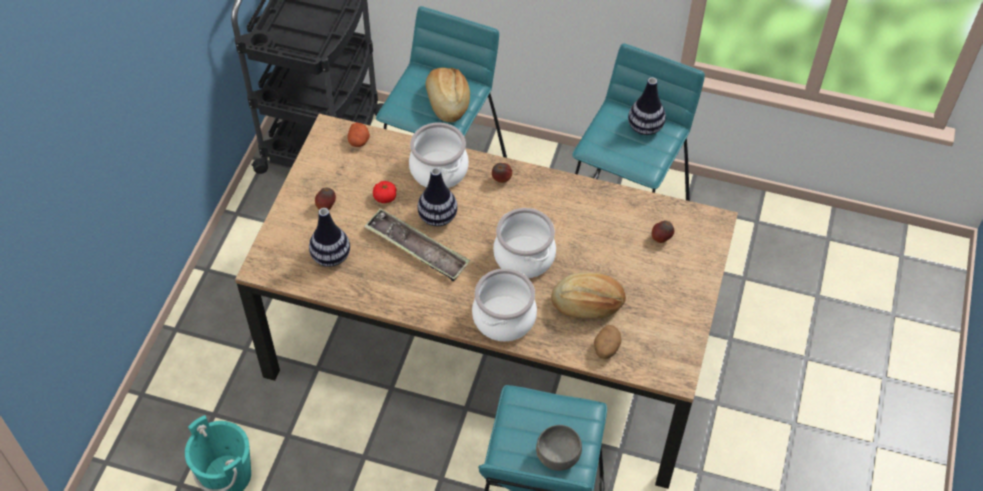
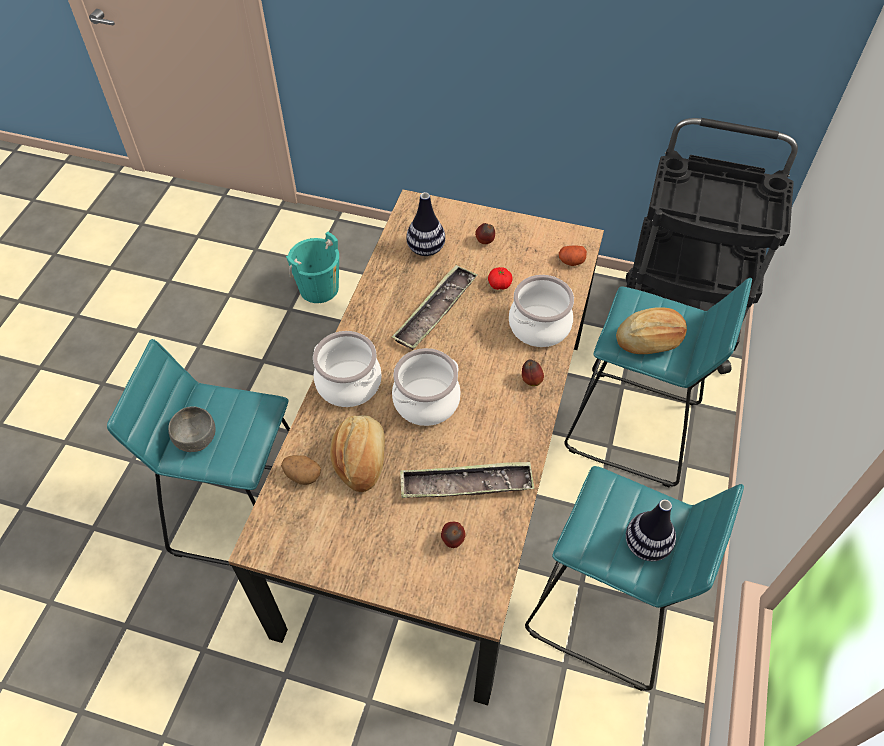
camera: 90 degrees right, 0 degrees up
vase [417,167,458,226] -> none
none -> tray [400,462,534,498]

